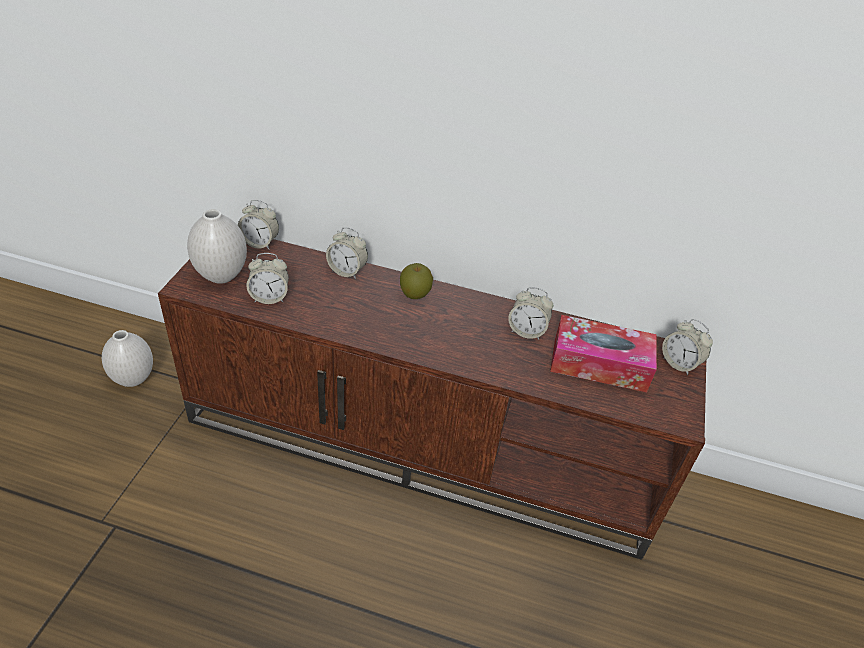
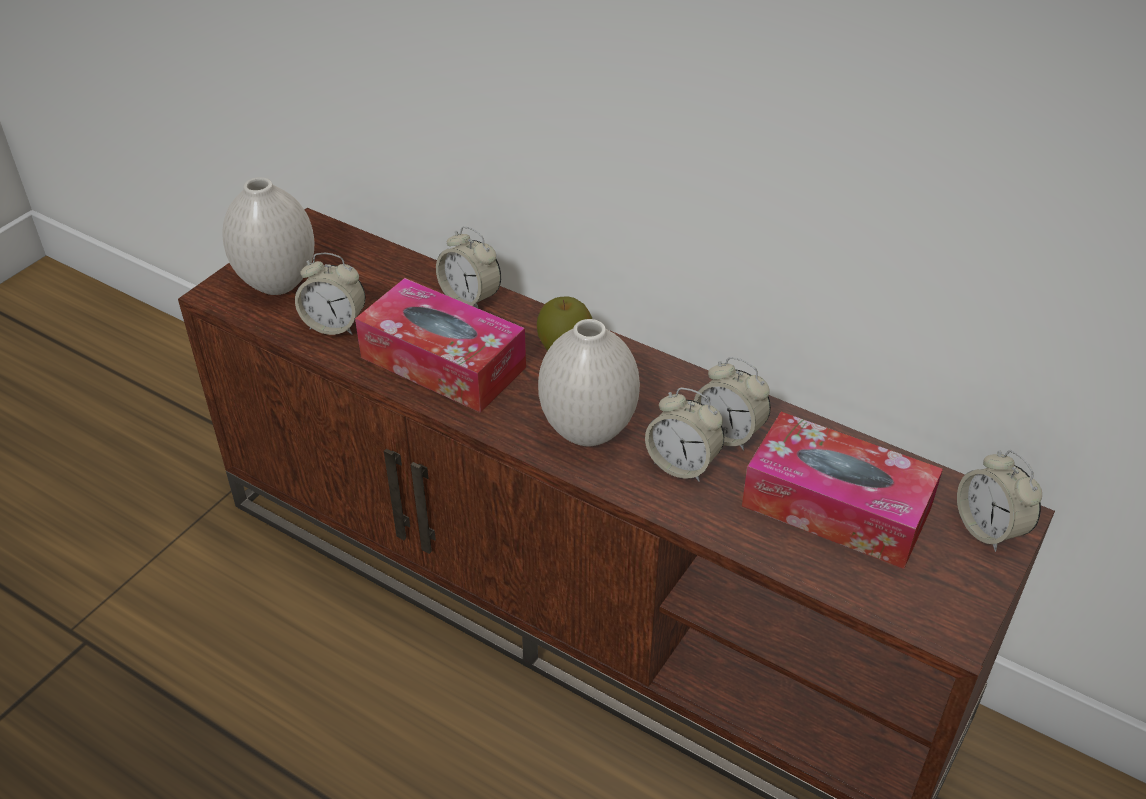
camera: 20 degrees right, 0 degrees up
white vase [102,330,153,387] -> white vase moved to [538,319,640,446]
alarm clock [238,200,279,250] -> alarm clock moved to [645,388,724,482]
none -> tissue box [355,278,526,413]

